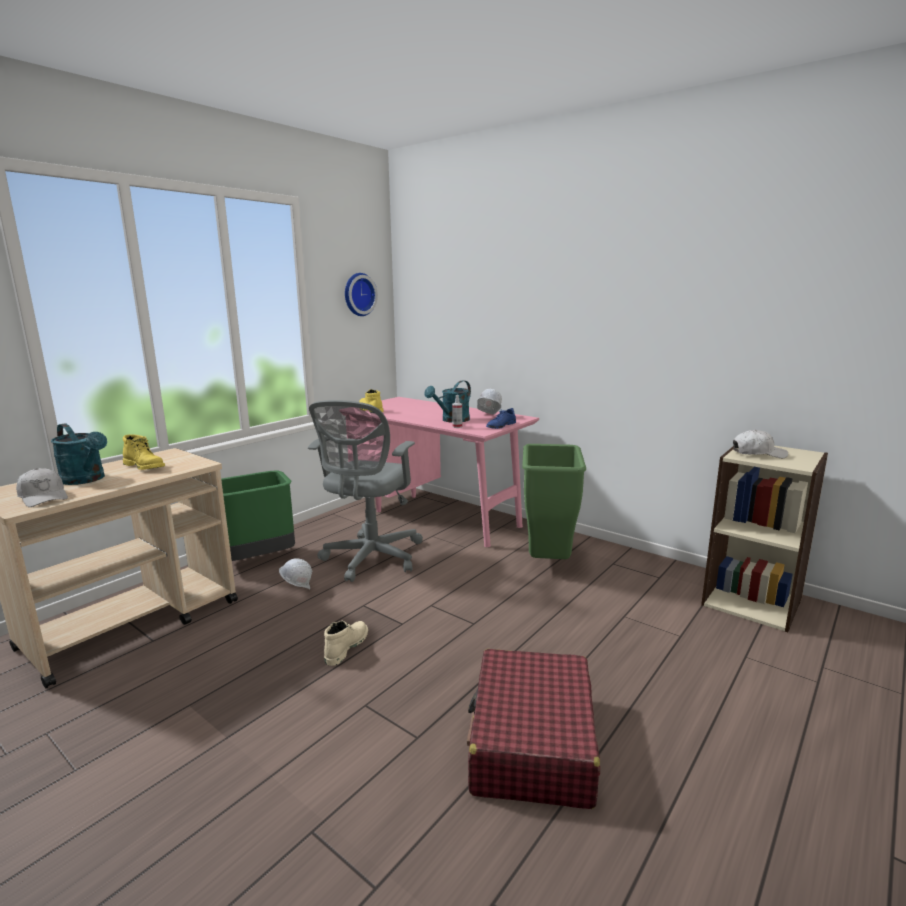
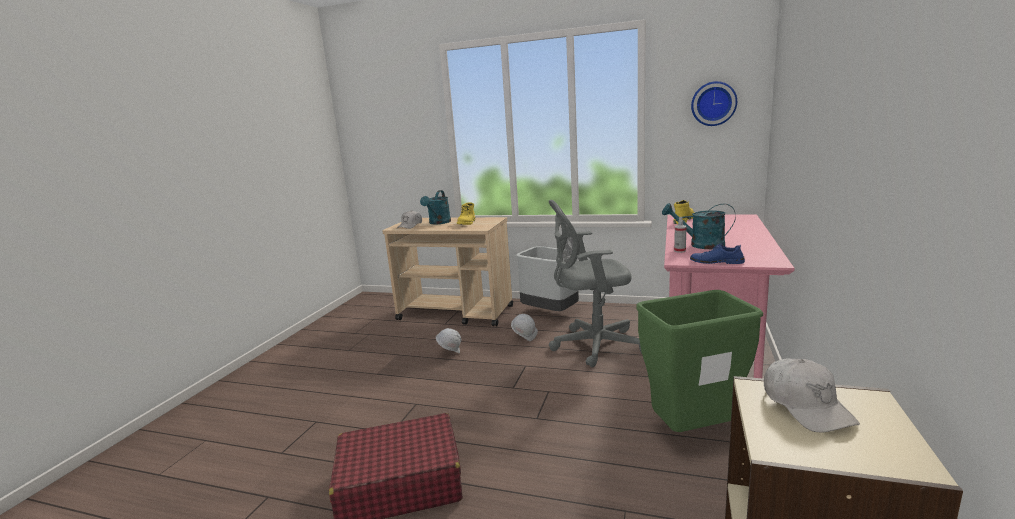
camera: 70 degrees right, 0 degrees up
green trash can [221,470,295,561] -> grey trash can [516,246,579,311]
beige boot [324,621,368,666] -> none
white hard hat [477,389,502,414] -> white hard hat moved to [436,328,461,354]

